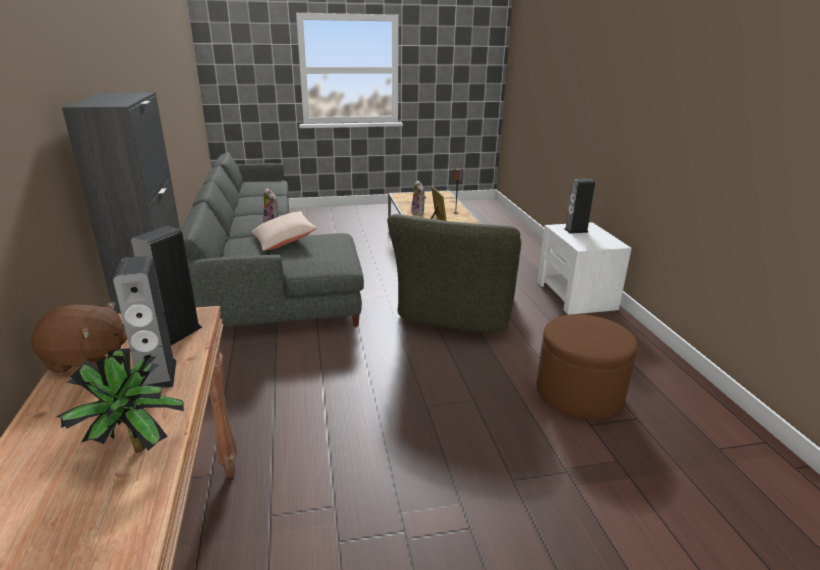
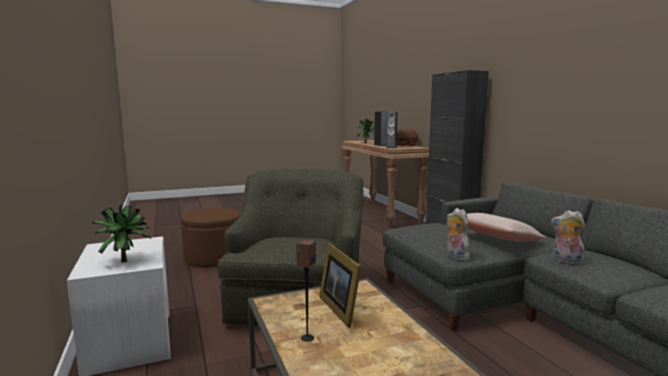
camera: 170 degrees right, 15 degrees down
plush toy [411,180,426,216] -> plush toy moved to [446,208,470,261]
speaker [564,179,595,234] -> potted plant [92,205,151,263]

